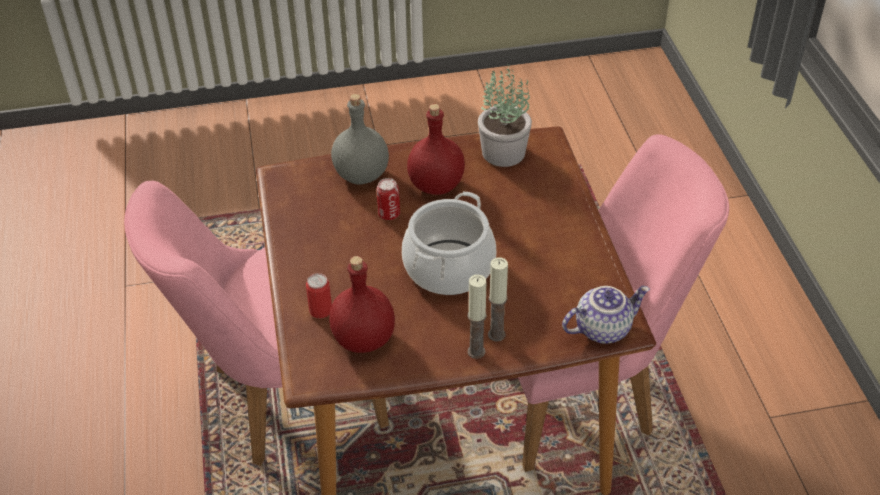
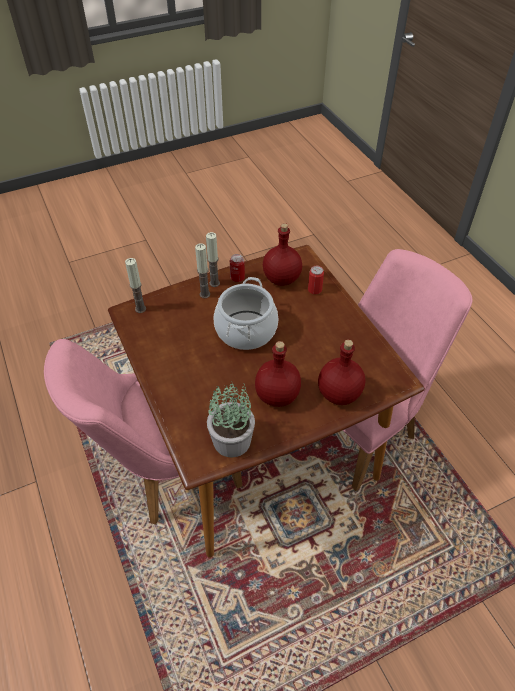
camera: 165 degrees right, 5 degrees up
grey bottle [331,94,389,185] -> red bottle [318,340,366,405]
can [377,178,400,220] -> can moved to [230,254,245,282]
teapot [562,286,650,344] -> candle [125,258,146,313]

